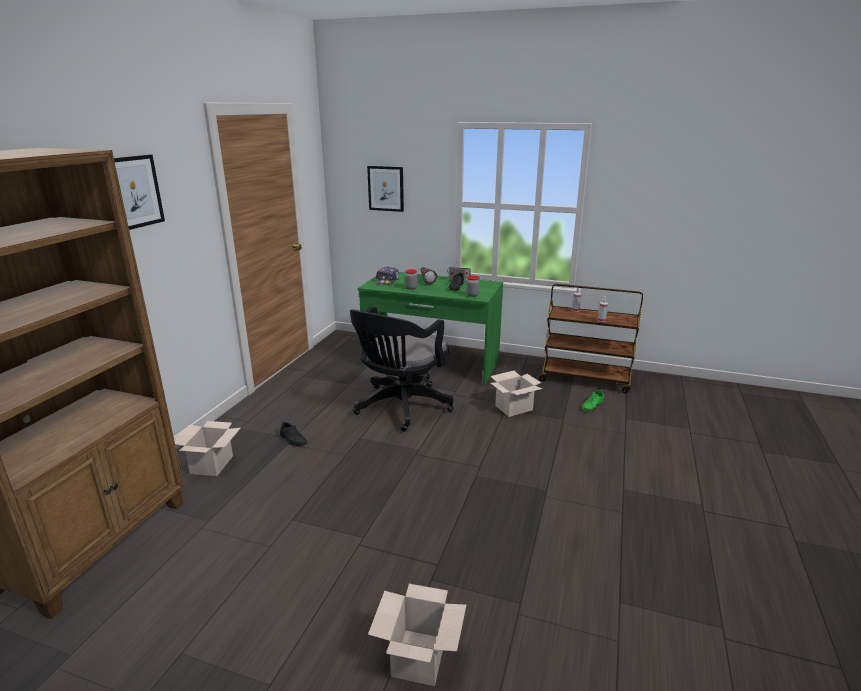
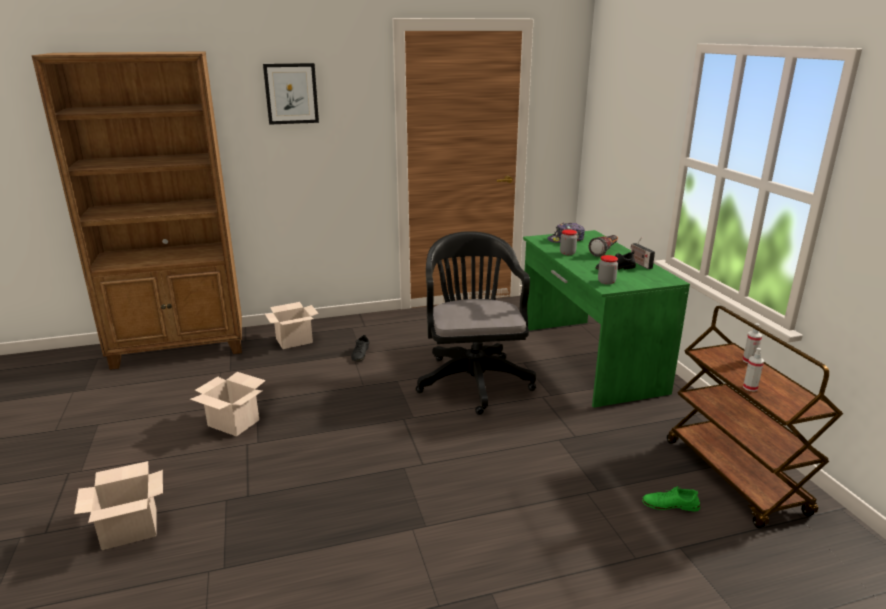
camera: 55 degrees right, 0 degrees up
black office chair [350,307,454,432] -> black office chair turned 90 degrees clockwise [416,231,536,415]
picture [367,166,404,212] -> none
cardboard box [490,371,542,417] -> cardboard box moved to [190,372,266,436]

